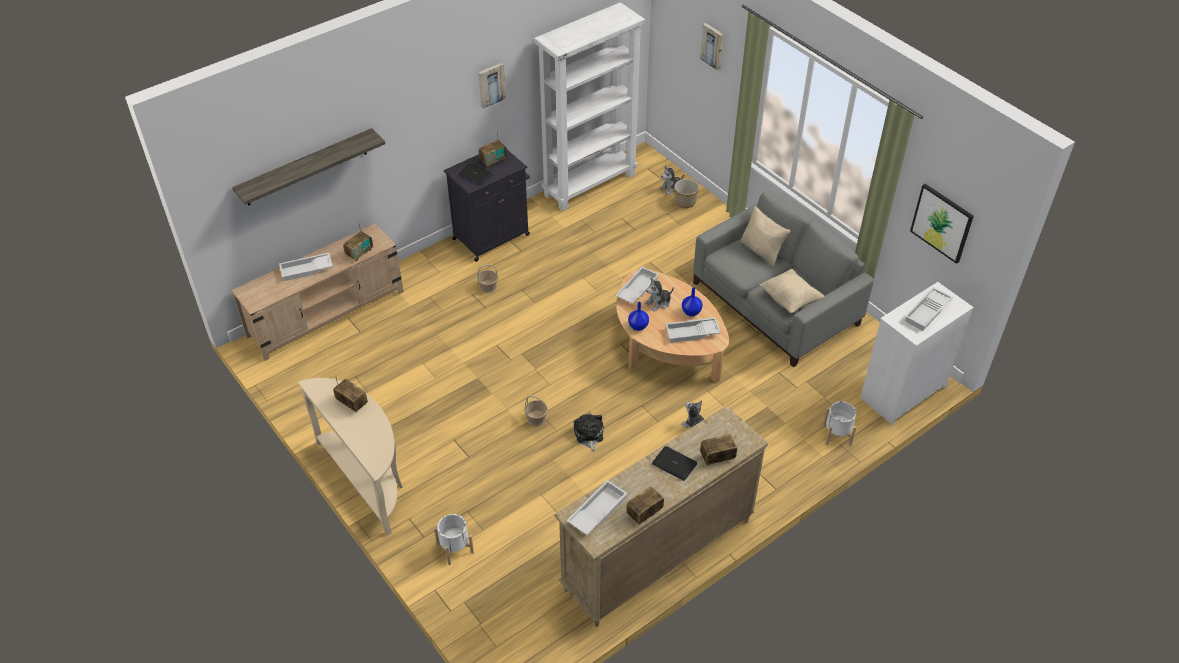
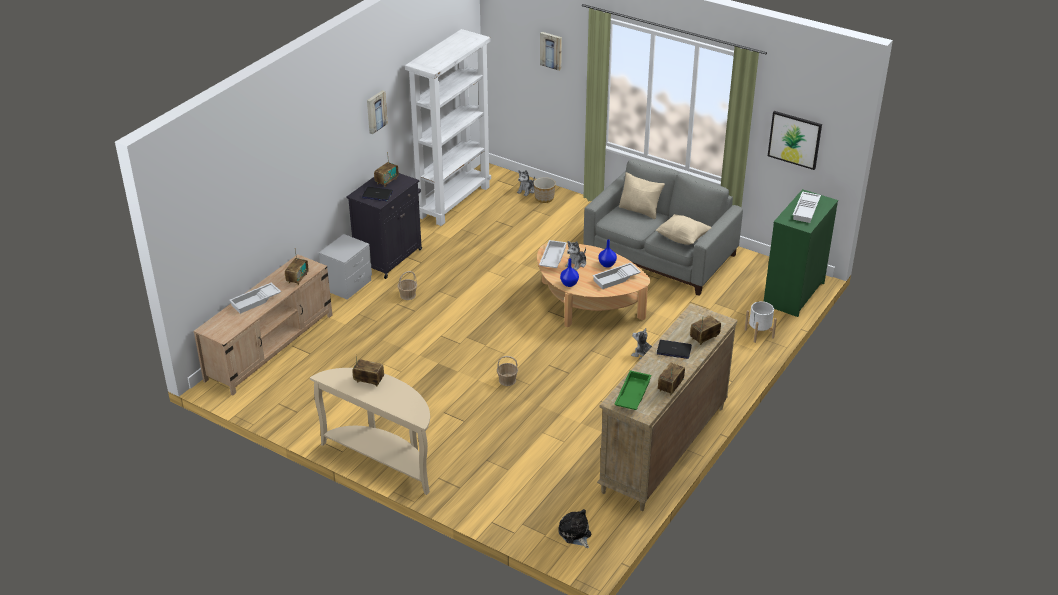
camera: 20 degrees left, 10 degrees down
shelf [232,128,385,205] -> none
white planter [434,514,474,565] -> none
white tray [566,480,628,535] -> green tray [614,370,652,410]
plush toy [574,414,603,452] -> plush toy moved to [558,509,591,548]
white dresser [860,282,974,425] -> green dresser [764,189,838,317]
none -> grey nightstand [319,234,372,300]

